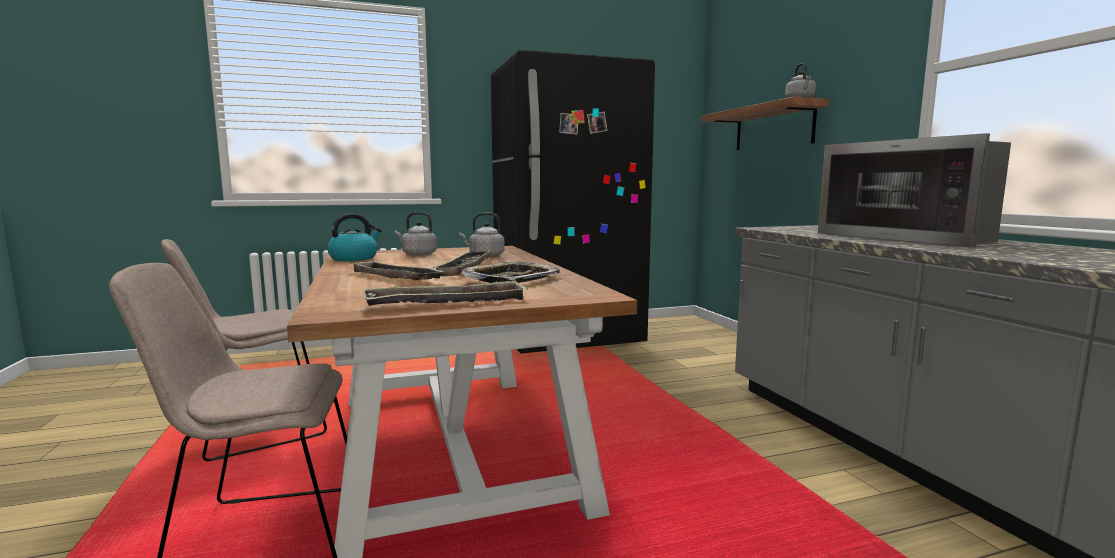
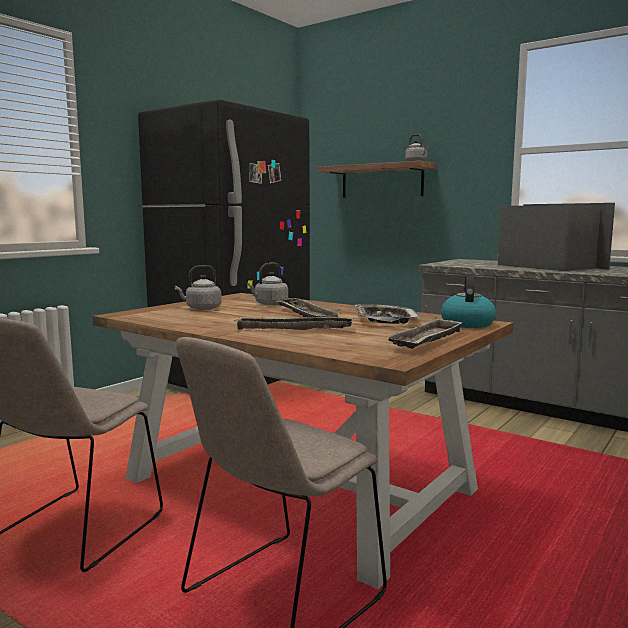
camera: 35 degrees left, 0 degrees up
kettle [327,214,381,261] -> kettle moved to [441,274,496,328]
microwave [818,133,1011,247] -> microwave turned 150 degrees counterclockwise [498,203,615,271]

